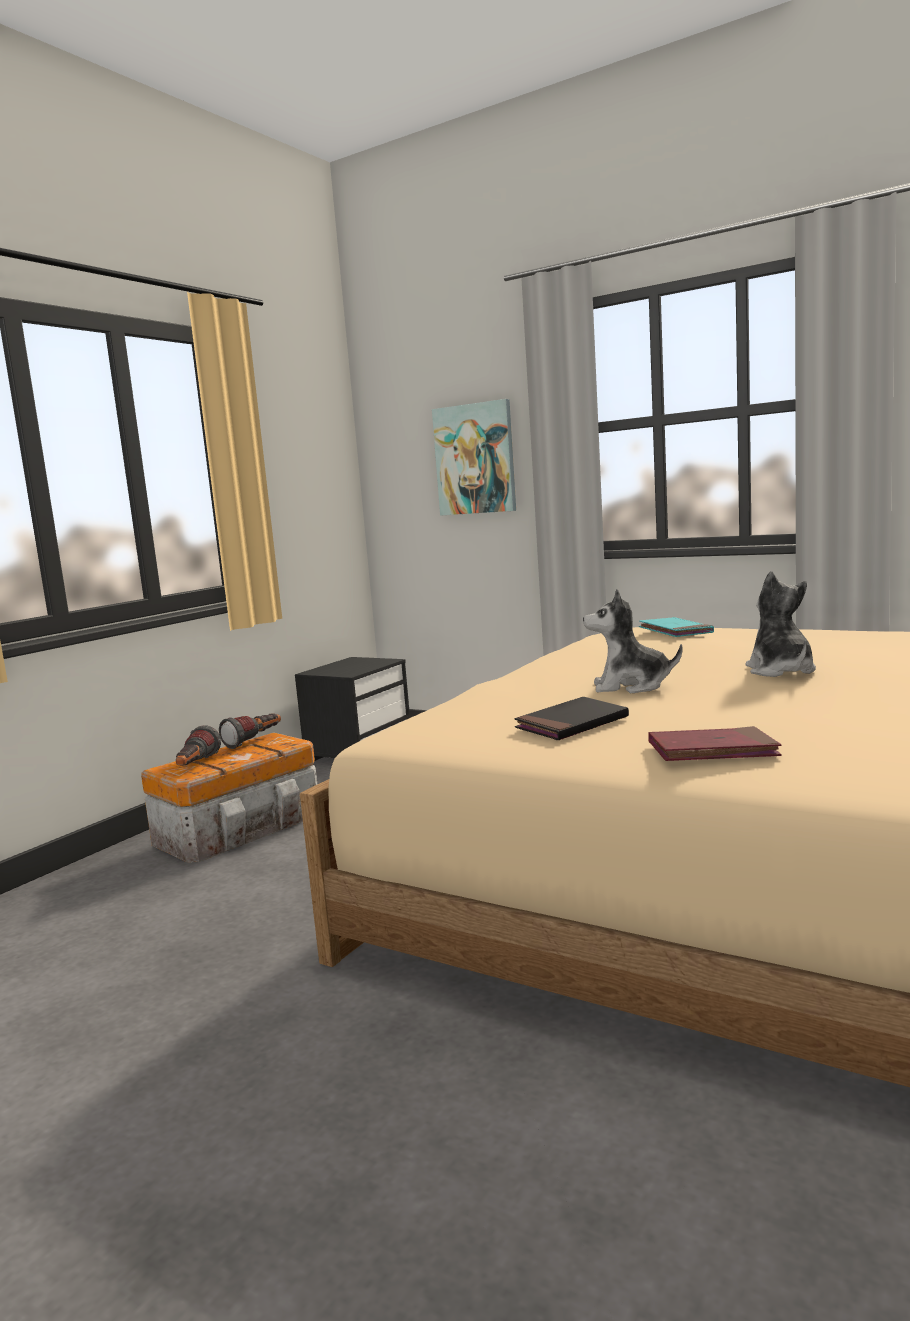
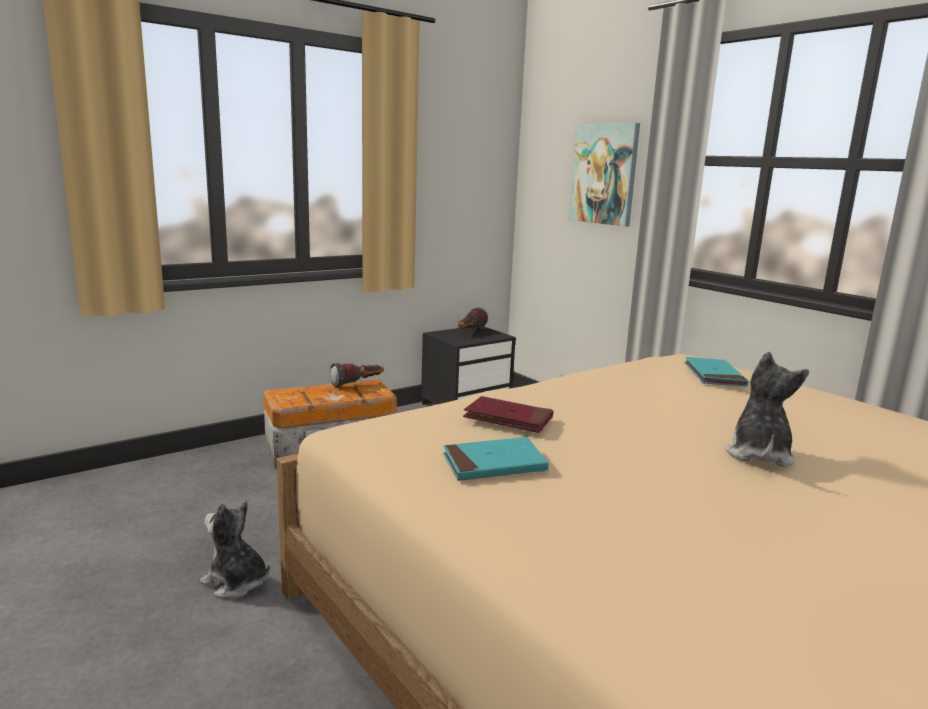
camera: 20 degrees right, 5 degrees up
flashlight [176,725,221,766] -> flashlight moved to [458,307,488,329]
black book [515,697,629,740] -> turquoise book [443,437,549,481]
plush toy [583,590,682,693] -> plush toy moved to [200,501,270,599]
red book [648,726,782,761] -> red book moved to [463,396,553,433]

